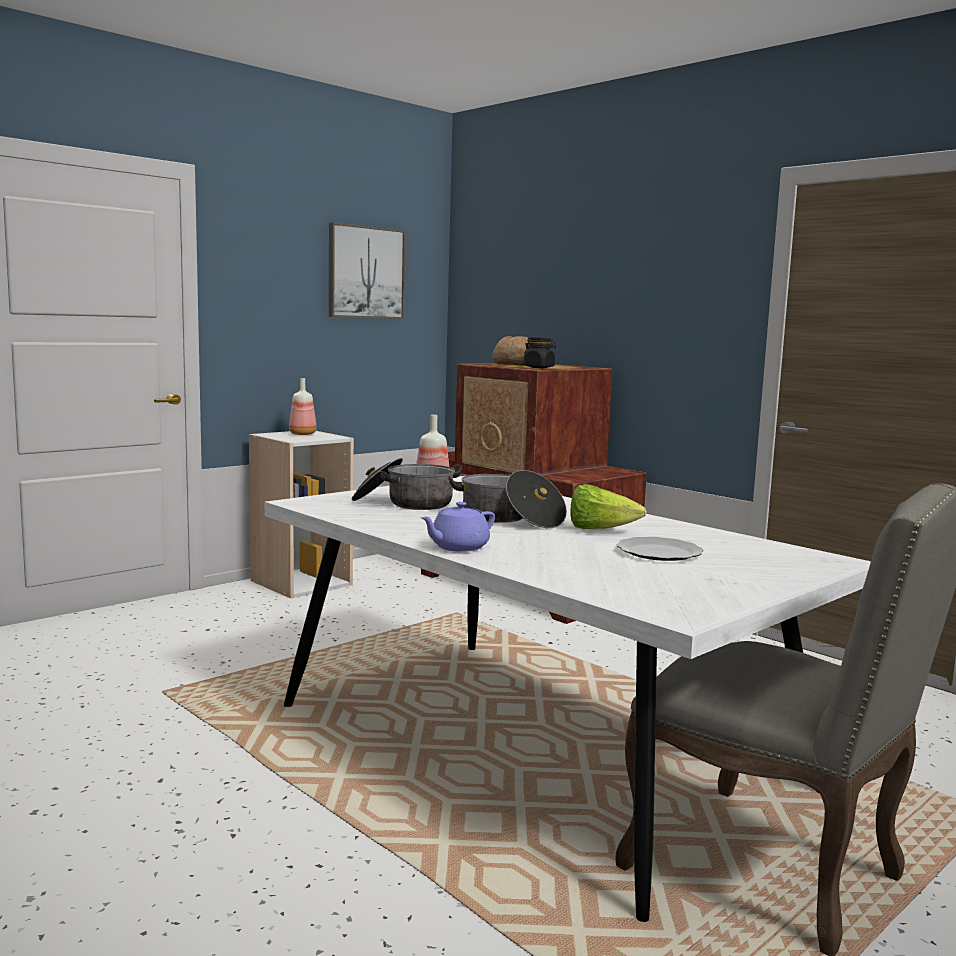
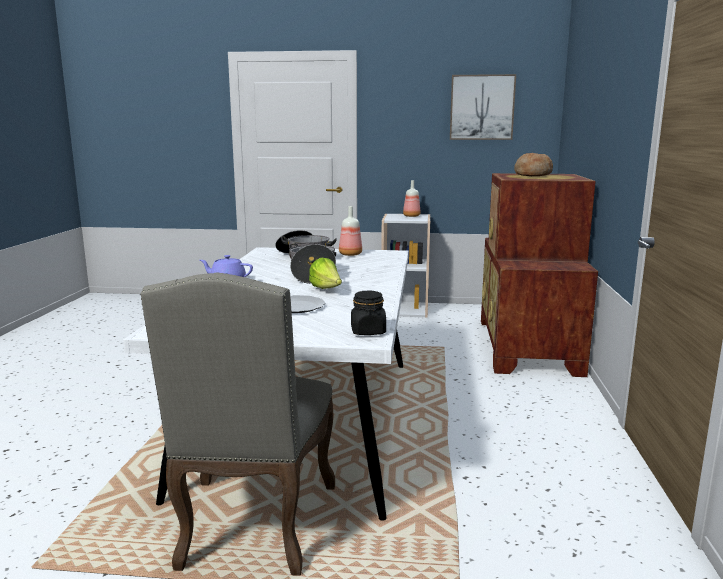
camera: 50 degrees right, 5 degrees up
black jar [524,337,556,368] -> black jar moved to [351,291,386,335]

